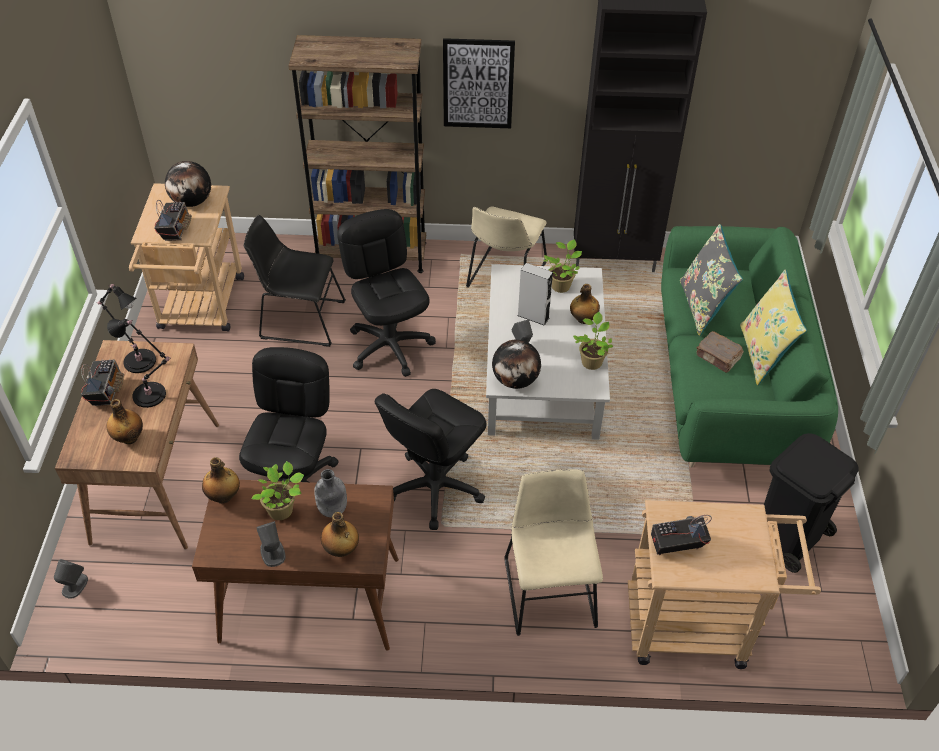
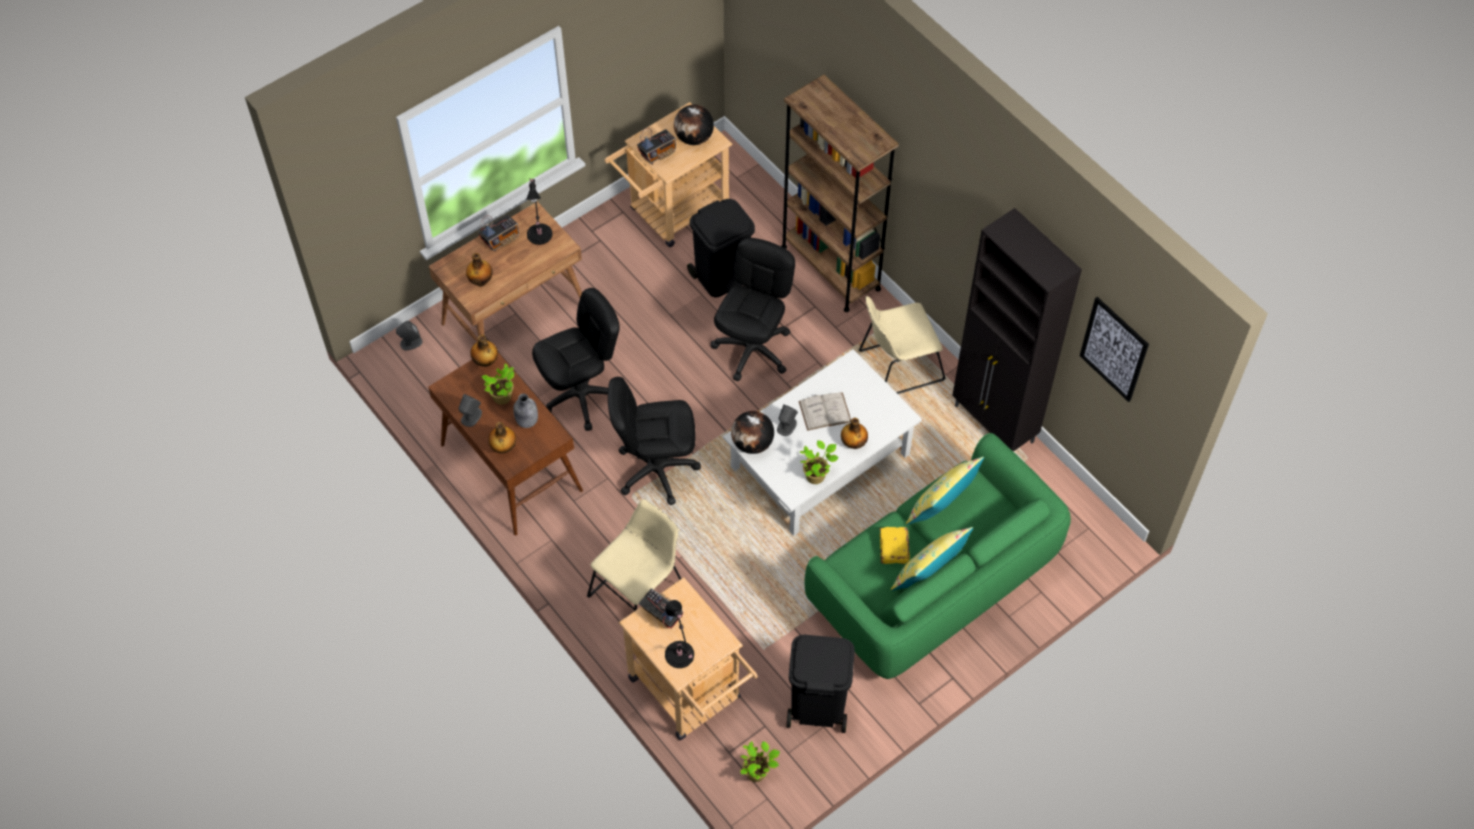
camera: 50 degrees right, 10 degrees up
black table lamp [107,319,171,408] -> black table lamp moved to [665,600,694,668]
black chair [244,215,346,347] -> black trash can [687,199,755,297]
picture [443,38,515,128] -> picture moved to [1080,297,1149,402]
grey speaker [517,263,553,326] -> white book [799,392,851,431]
potted plant [543,239,582,293] -> potted plant moved to [740,741,780,782]
grey pillow [680,224,743,336] -> yellow pillow [906,457,984,525]
brown book [696,331,744,373] -> yellow book [879,527,910,564]

